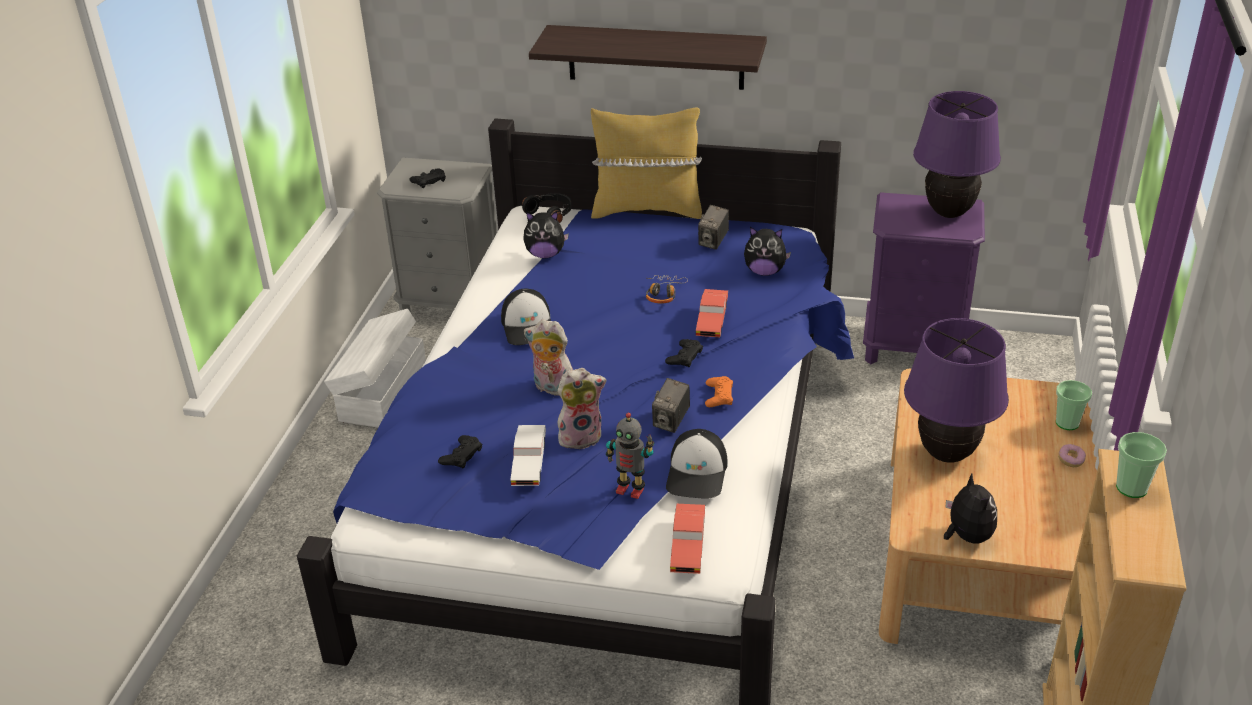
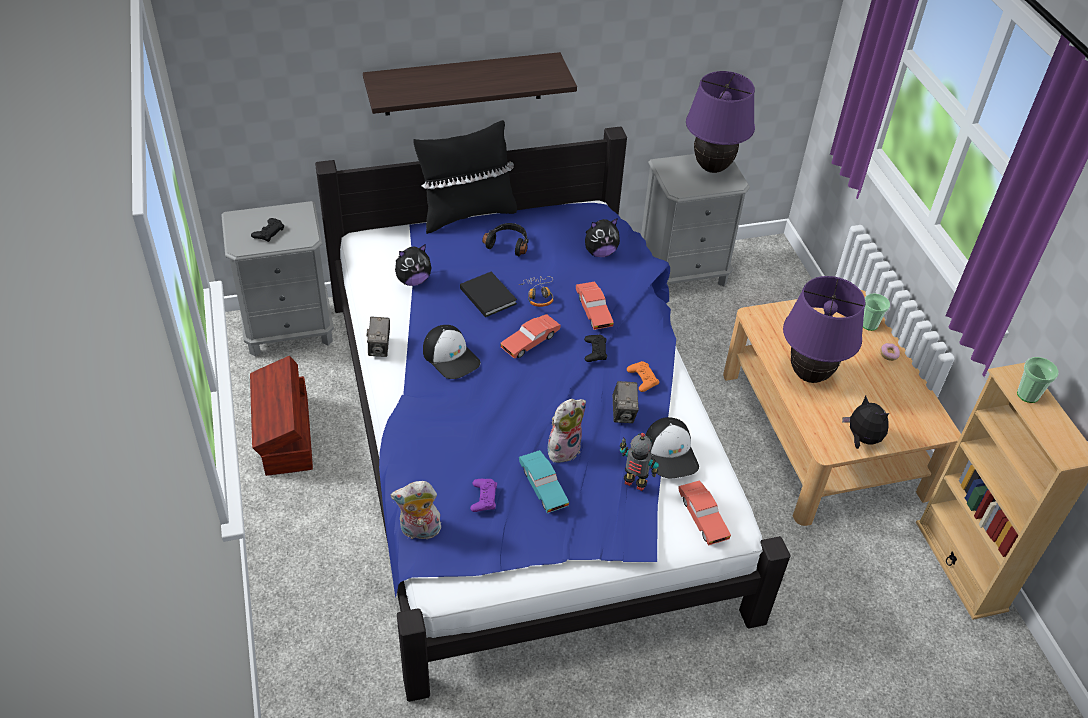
camera: 30 degrees left, 10 degrees up
white storage box [324,309,426,428] -> brown storage box [250,356,313,476]
black game controller [438,435,482,468] -> purple game controller [470,479,497,512]
white toy car [510,425,546,486] -> turquoise toy car [519,450,569,513]
black headphones [522,193,572,223] -> black headphones moved to [482,223,529,256]
plush toy [524,319,573,396] -> plush toy moved to [391,481,442,540]
yellow pillow [591,108,702,219] -> black pillow [413,120,517,234]
toy robot [606,412,654,499] -> toy robot turned 150 degrees counterclockwise [620,433,659,491]
camera [698,205,729,250] -> camera moved to [366,317,390,357]
purple nightstand [863,192,985,364] -> grey nightstand [641,154,750,287]
none -> black book [460,272,517,317]
none -> red toy car [500,314,561,358]

